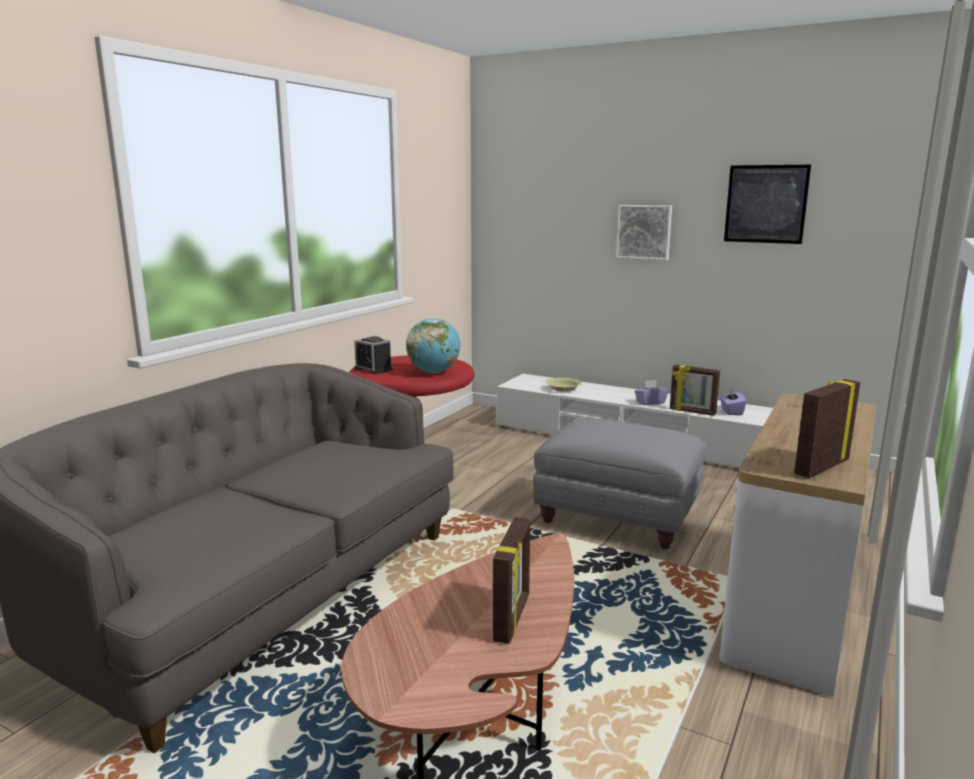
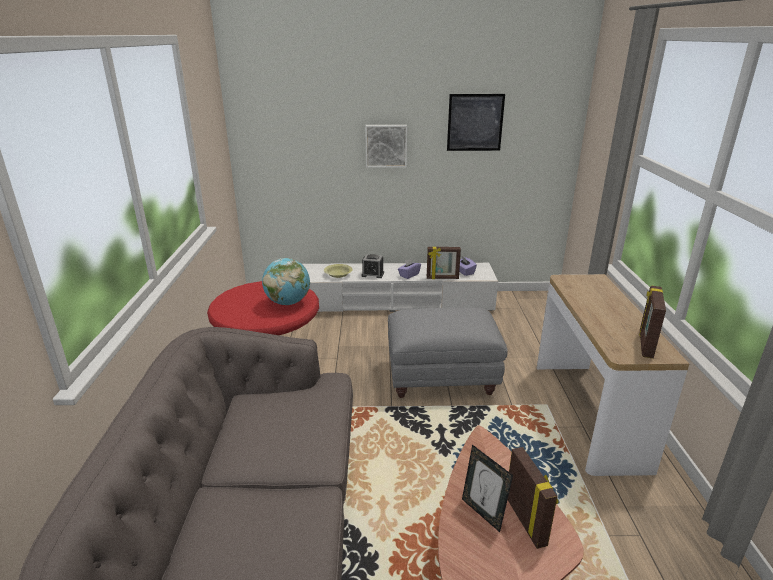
camera: 30 degrees left, 10 degrees up
alarm clock [354,336,393,374] -> alarm clock moved to [362,254,384,278]
none -> picture frame [462,445,513,532]

